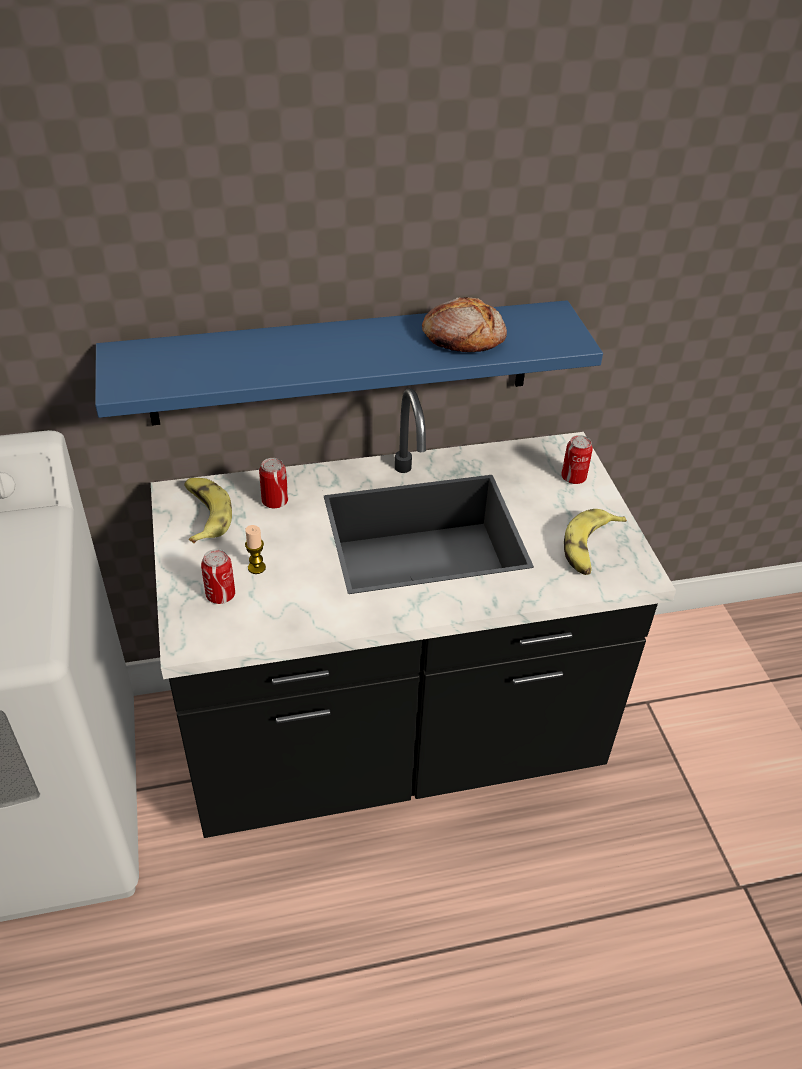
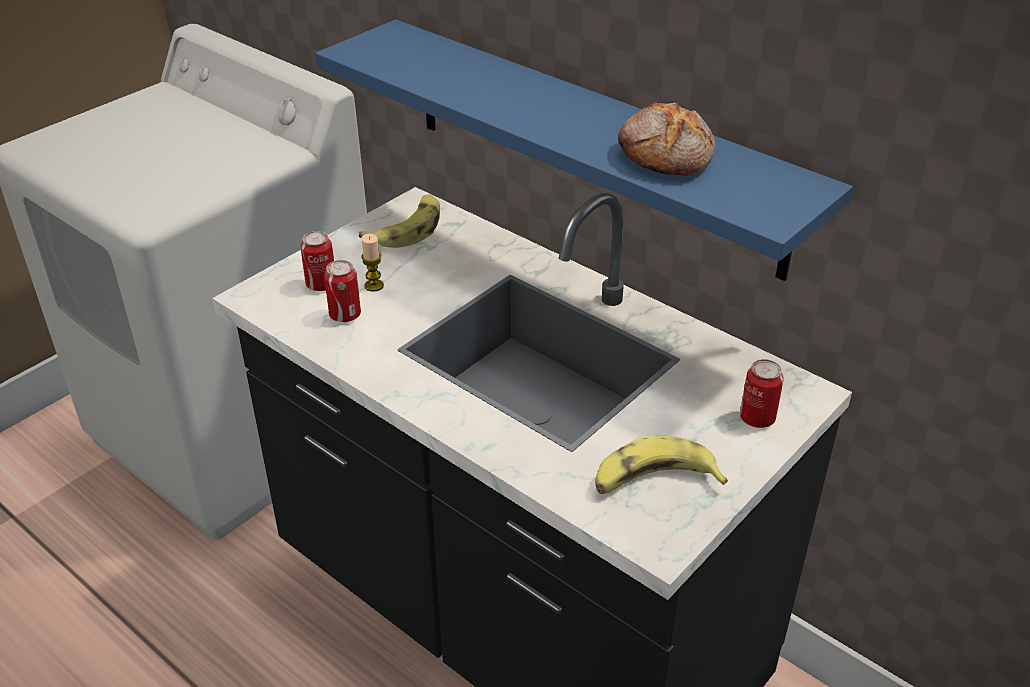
camera: 55 degrees right, 5 degrees down
can [259,458,288,508] -> can moved to [324,260,361,322]

